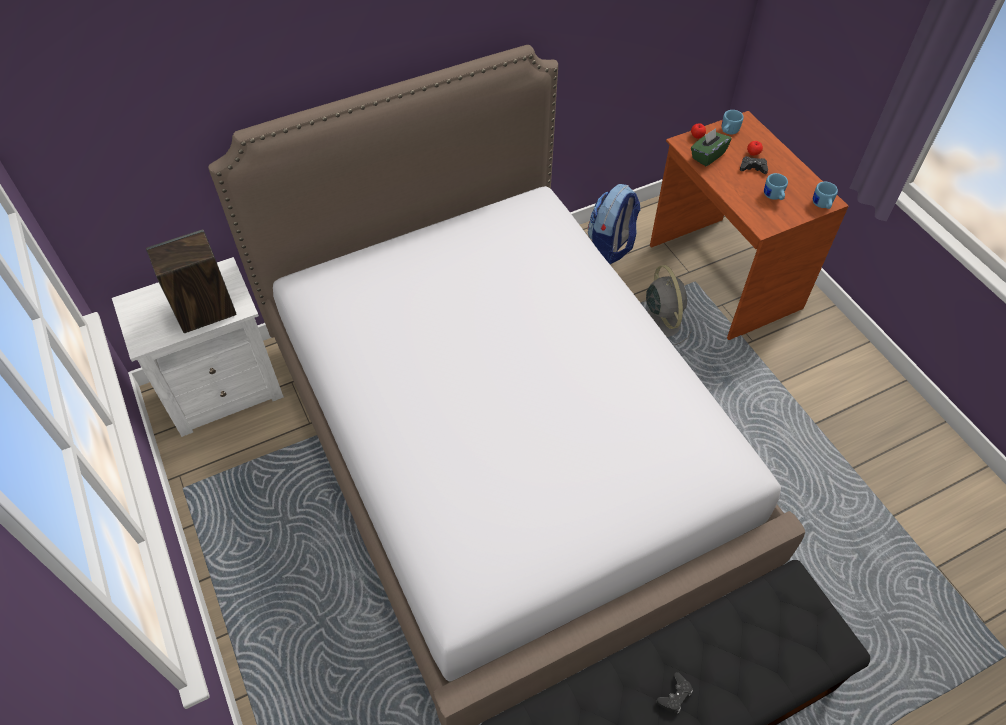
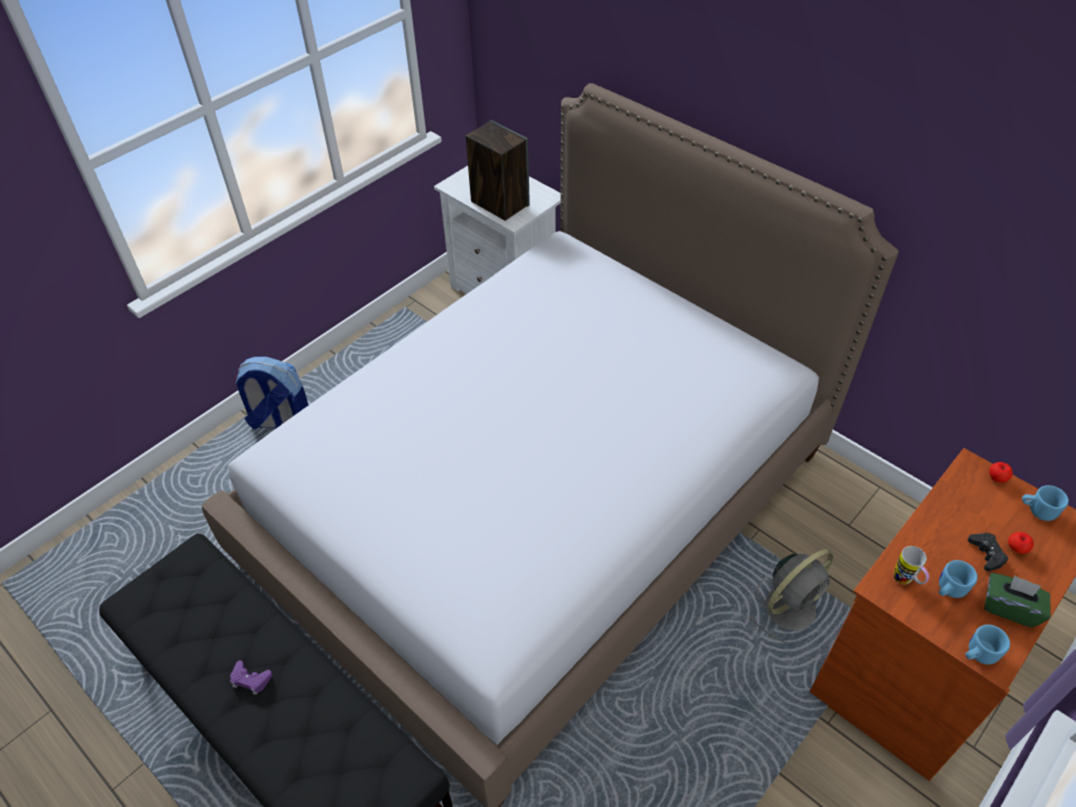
camera: 70 degrees right, 5 degrees down
backpack [588,184,640,264] -> backpack moved to [234,357,308,429]
black game controller [656,672,693,714] -> purple game controller [230,660,272,695]
green tissue box [691,128,732,166] -> green tissue box moved to [984,573,1051,627]
none -> mug [894,546,929,585]

